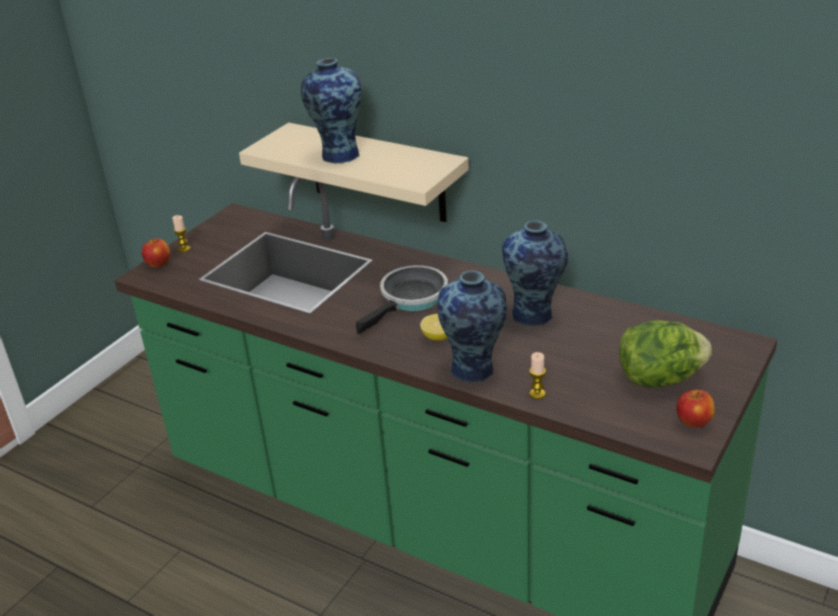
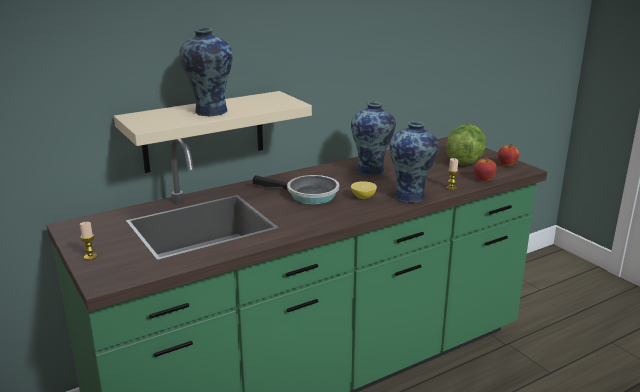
camera: 65 degrees left, 10 degrees down
apple [142,239,170,268] -> apple moved to [474,157,497,181]
frying pan [356,265,448,334] -> frying pan turned 135 degrees clockwise [253,175,340,204]

